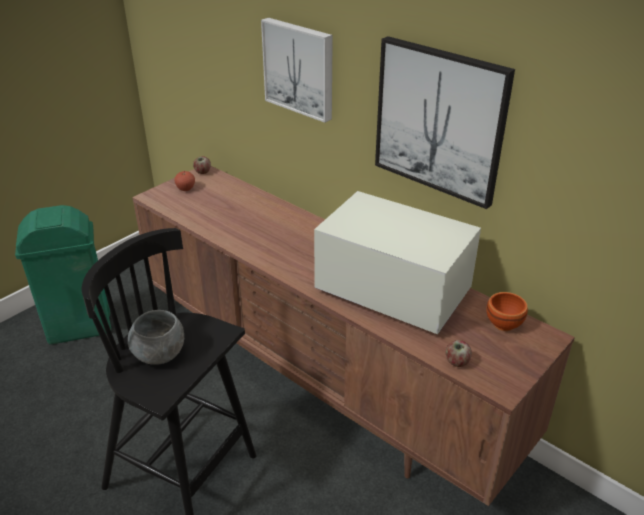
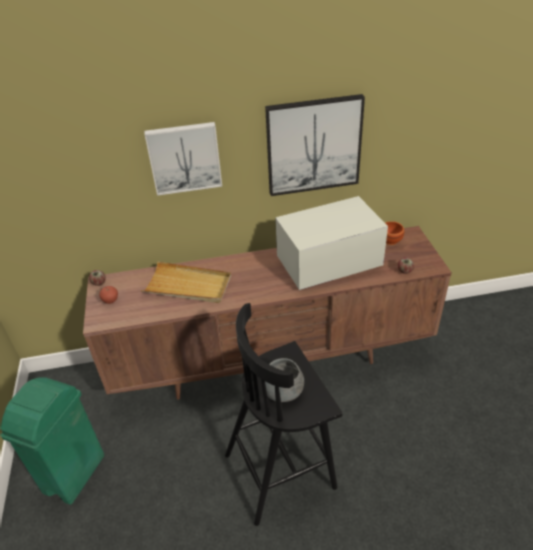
camera: 50 degrees left, 5 degrees up
none -> beige tray [141,262,231,303]

